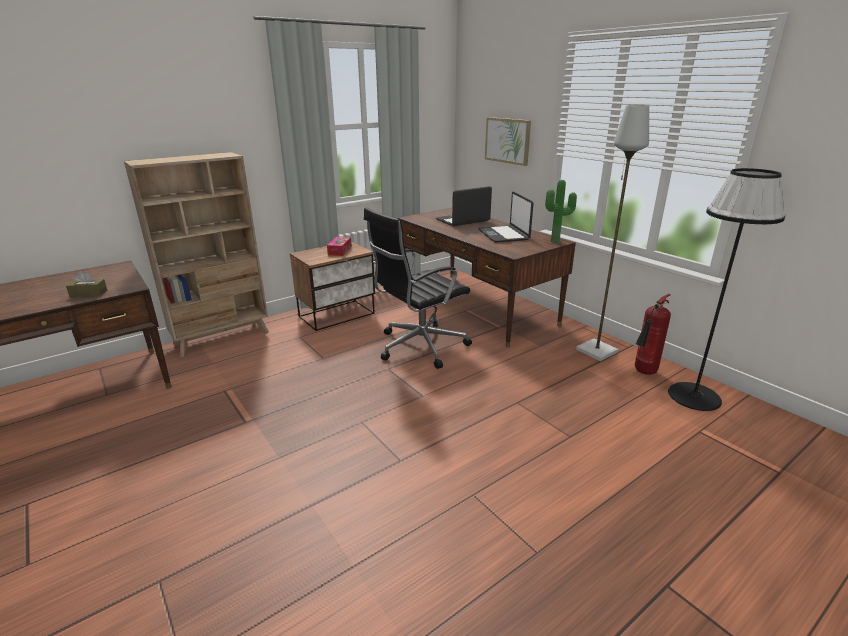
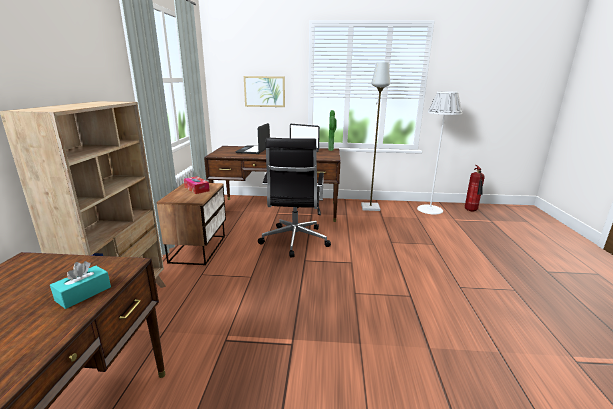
camera: 50 degrees left, 5 degrees down
brown tissue box [66,271,107,298] -> turquoise tissue box [50,261,111,309]
fire extinguisher [635,294,671,375] -> fire extinguisher moved to [465,165,485,211]
black floor lamp [668,168,785,411] -> white floor lamp [417,91,462,214]

